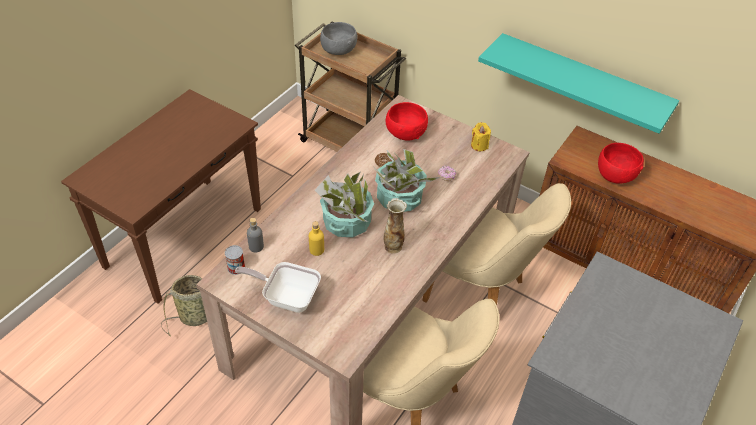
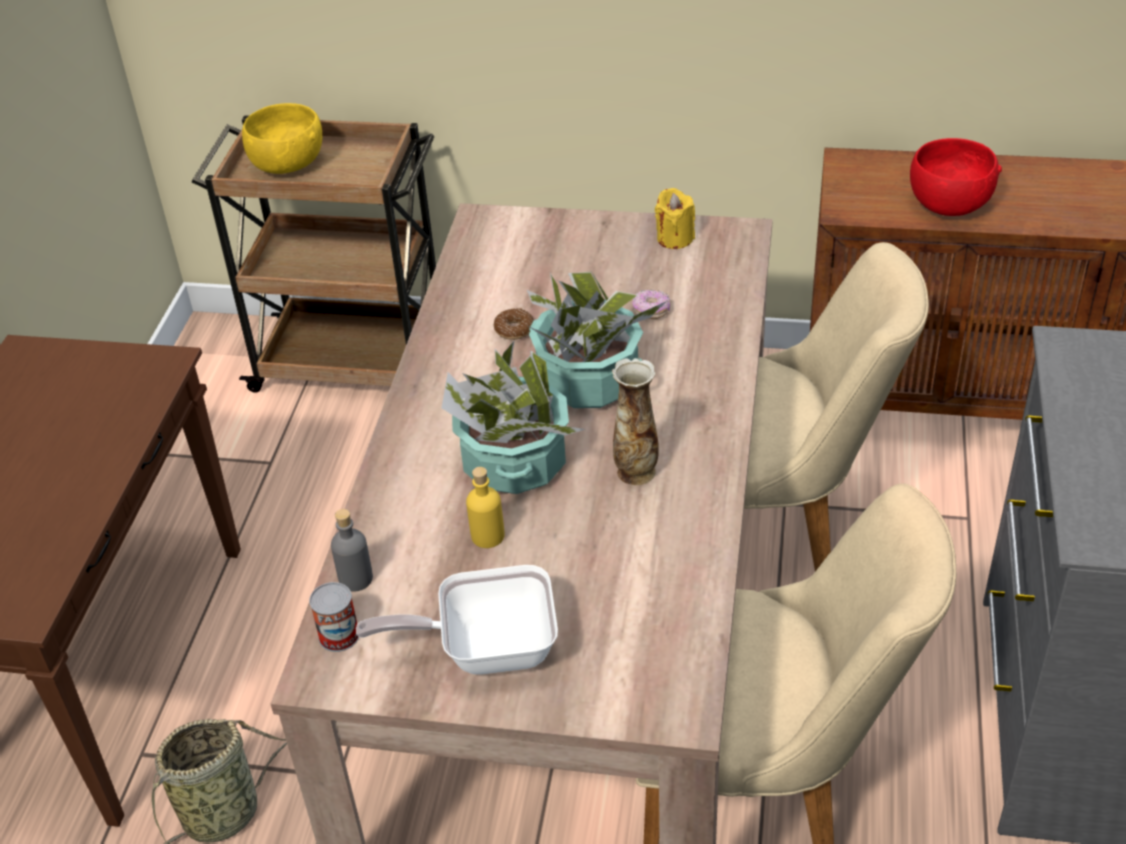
camera: 20 degrees left, 5 degrees down
grey bowl [320,22,357,55] -> yellow bowl [242,103,322,174]
red bowl [386,102,428,141] -> none
turquoise shelf [478,33,679,134] -> none

